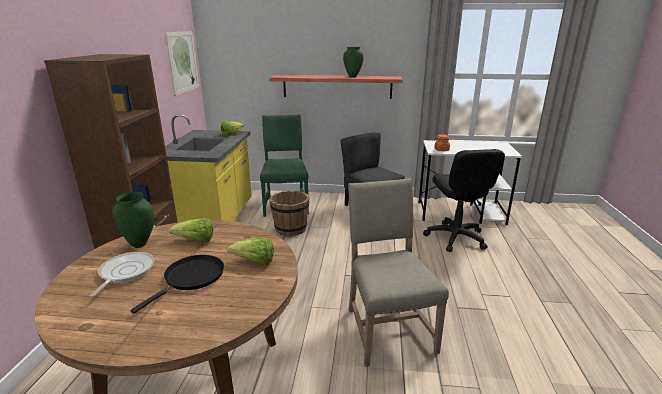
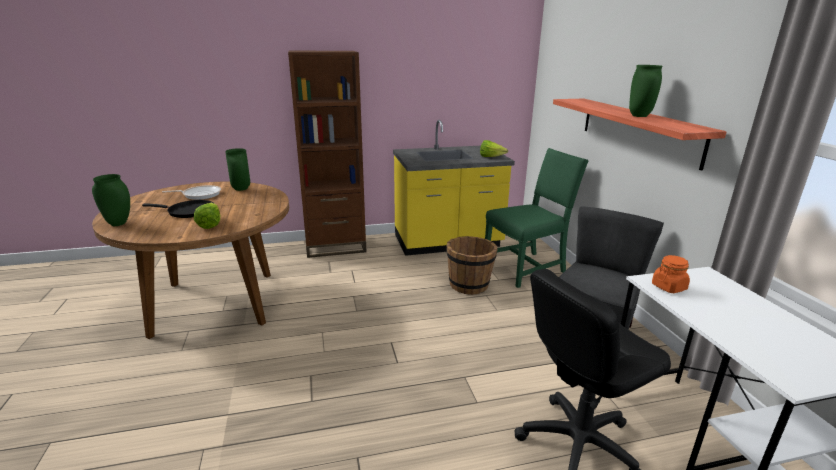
camera: 70 degrees right, 0 degrees up
picture [165,31,199,96] -> none
lettuce [169,218,213,242] -> none
beige chair [348,178,449,367] -> none
none -> green vase [92,174,130,226]

